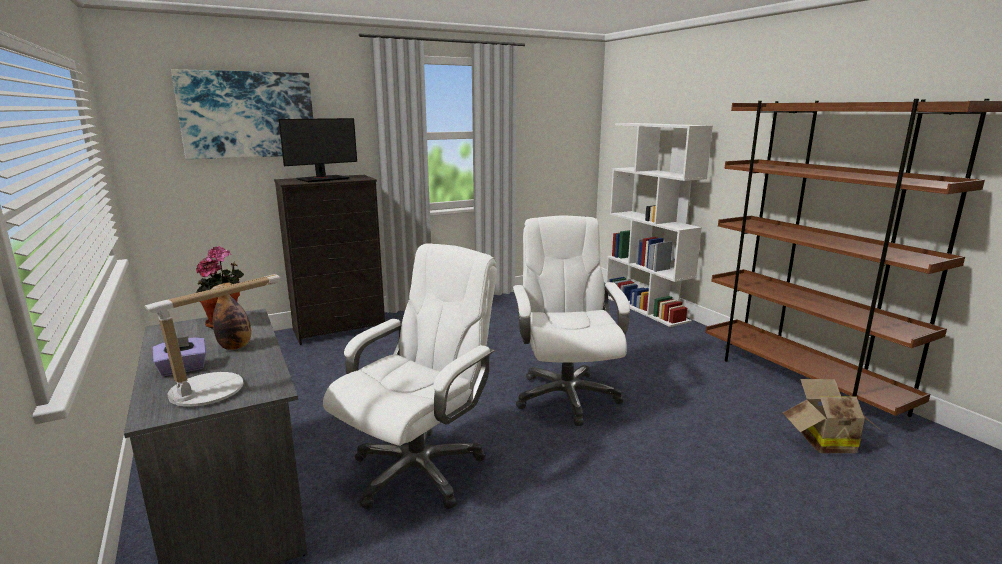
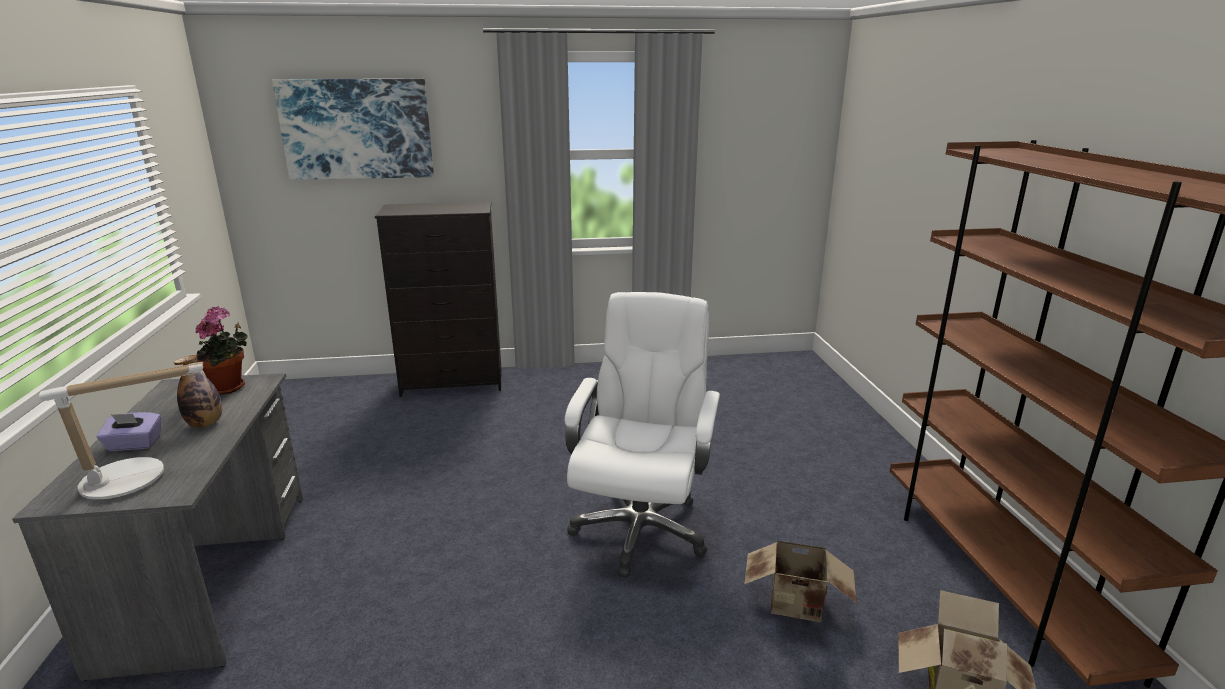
camera: 20 degrees right, 5 degrees up
monitor [278,118,357,182] -> none
white office chair [323,243,497,509] -> none
white bookcase [606,123,713,327] -> none
none -> cardboard box [745,541,857,622]

